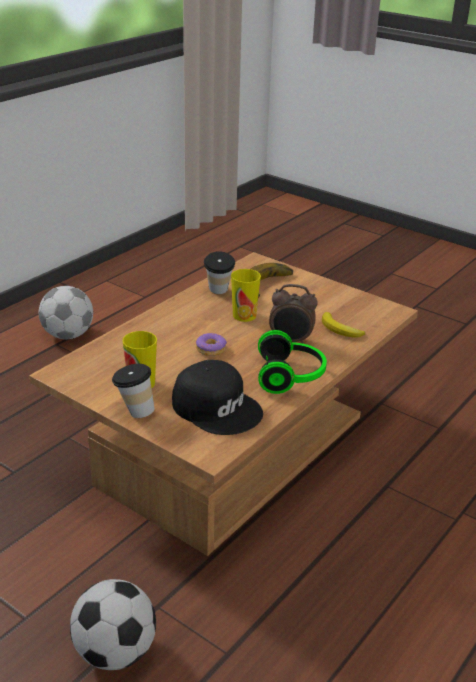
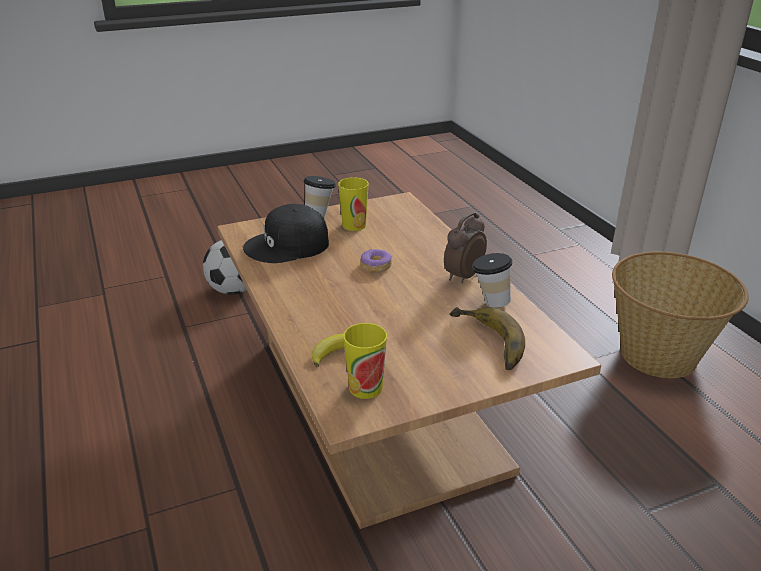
camera: 120 degrees right, 0 degrees up
football [39,286,93,339] -> basket [612,252,749,378]
cup [231,269,261,322] -> cup moved to [343,323,387,399]
headphones [258,330,327,394] -> none
alarm clock [269,284,318,344] -> alarm clock moved to [444,212,487,283]

